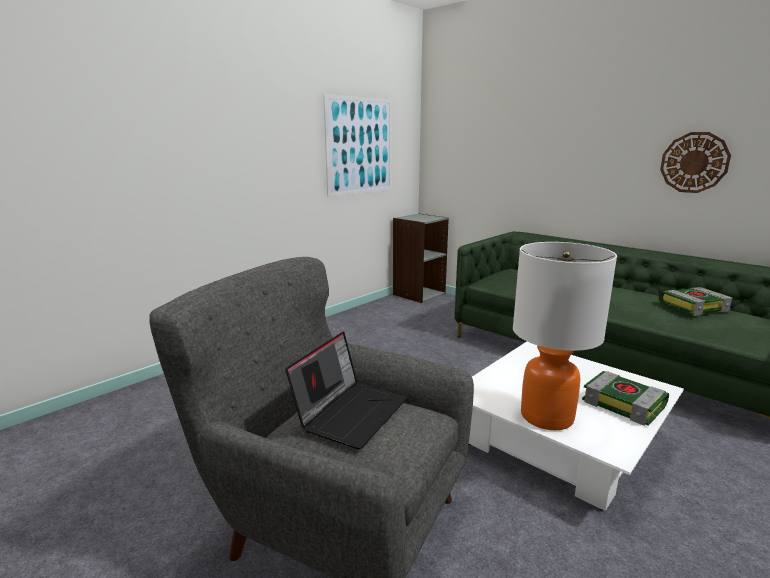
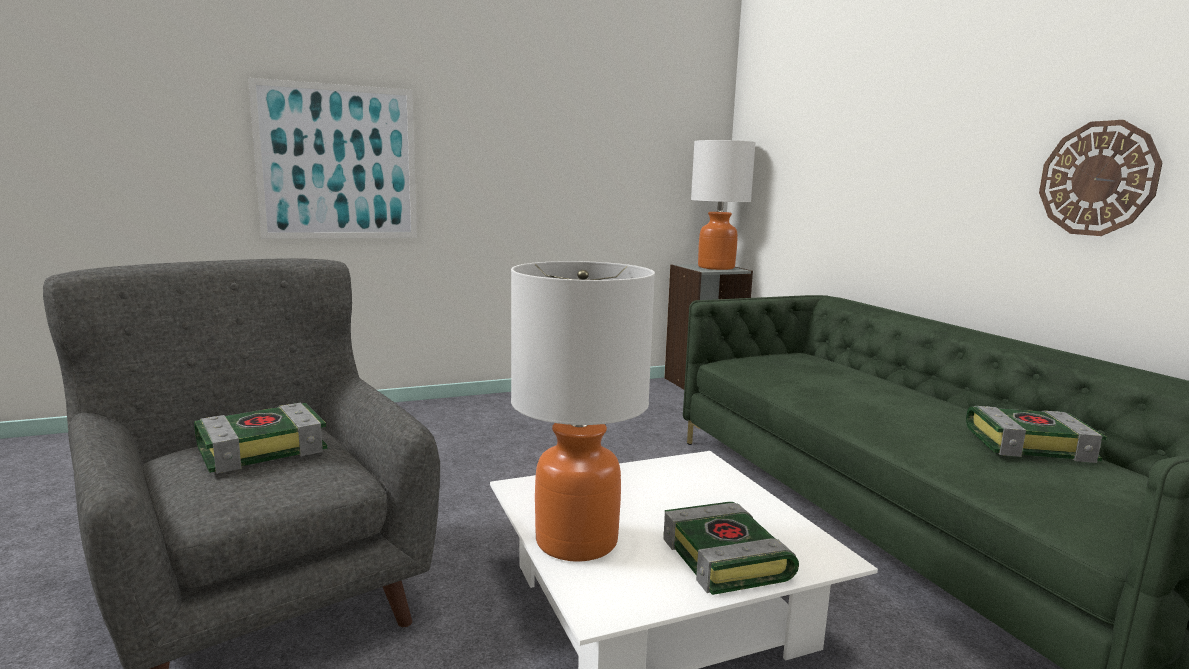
camera: 25 degrees right, 5 degrees down
laptop [285,331,407,449] -> book [194,403,327,474]
picture [323,94,392,197] -> picture moved to [248,78,417,239]
none -> table lamp [691,140,756,270]

